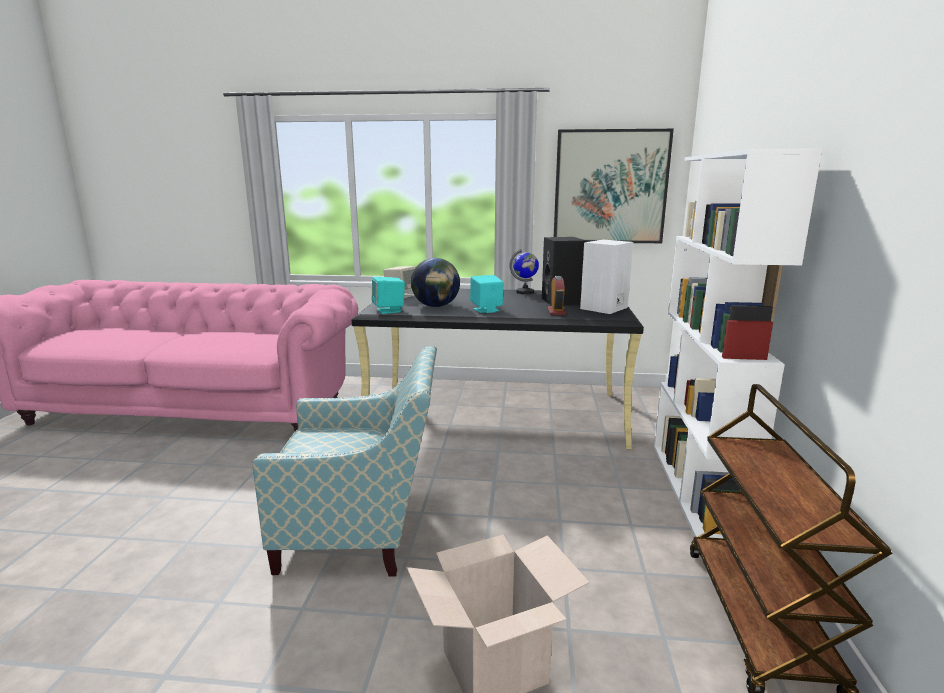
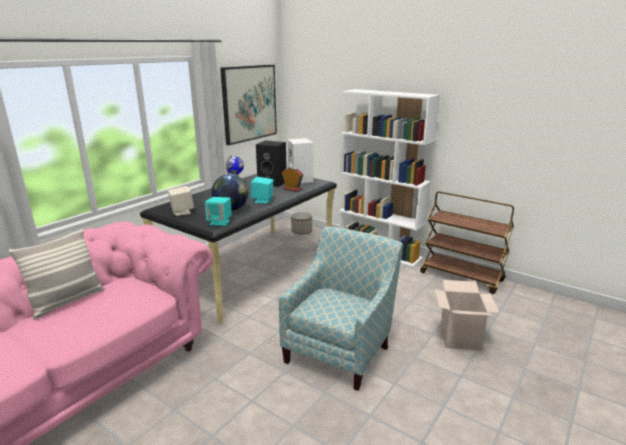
camera: 60 degrees left, 5 degrees up
none -> pillow [8,229,105,320]
none -> planter [291,212,312,235]

